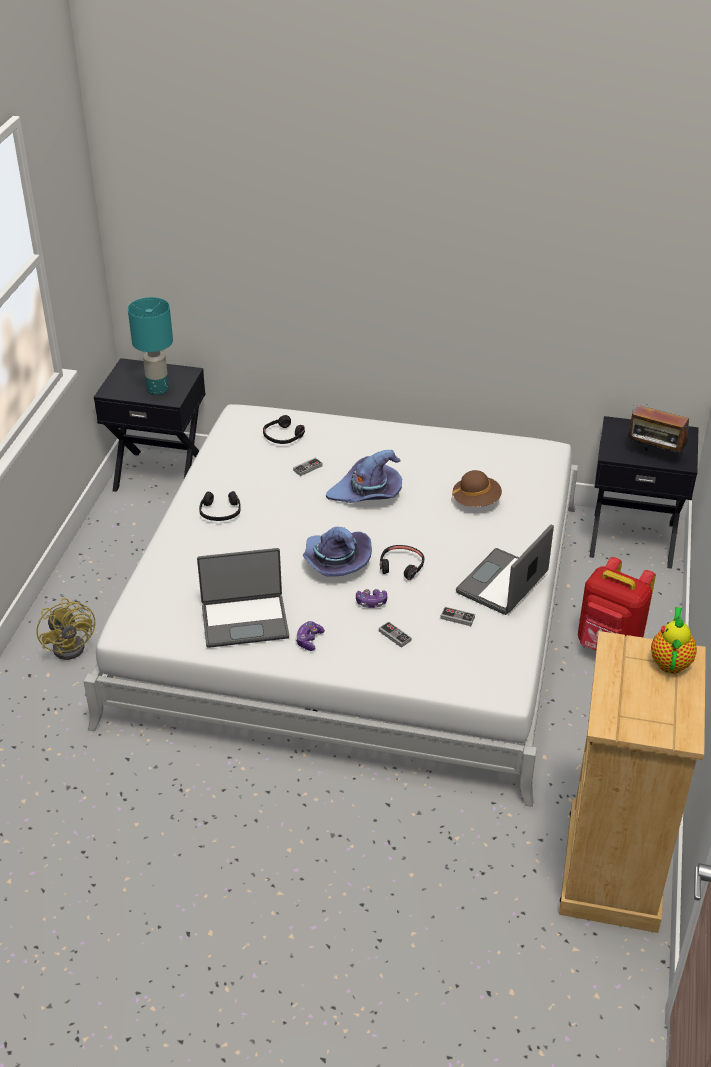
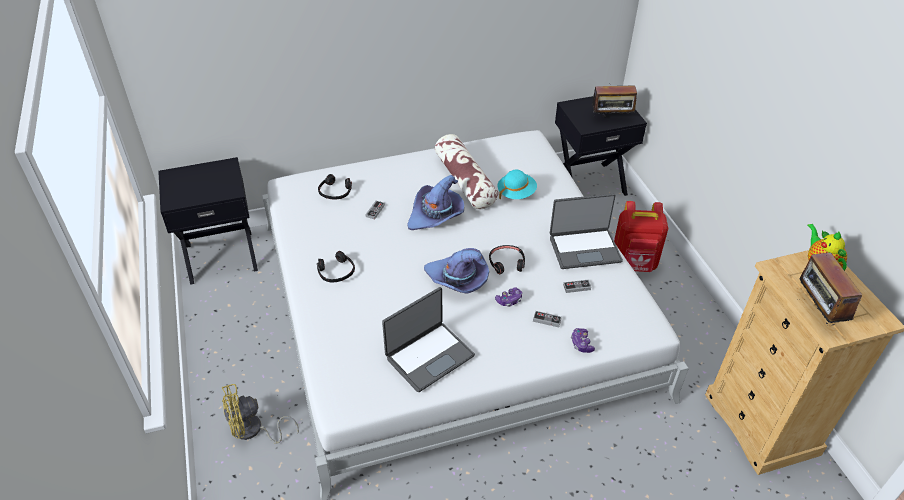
camera: 30 degrees left, 5 degrees up
yellow fan [36,598,95,660] -> yellow fan turned 120 degrees clockwise [222,384,299,444]
turquoise table lamp [128,297,173,395] -> none
game controller [295,621,325,651] -> game controller moved to [571,328,595,353]
brown hat [452,470,502,507] -> turquoise hat [497,170,537,199]
laptop [456,525,554,615] -> laptop turned 105 degrees counterclockwise [550,194,623,269]
none -> pillow [435,134,498,209]
none -> radio [799,252,862,325]

